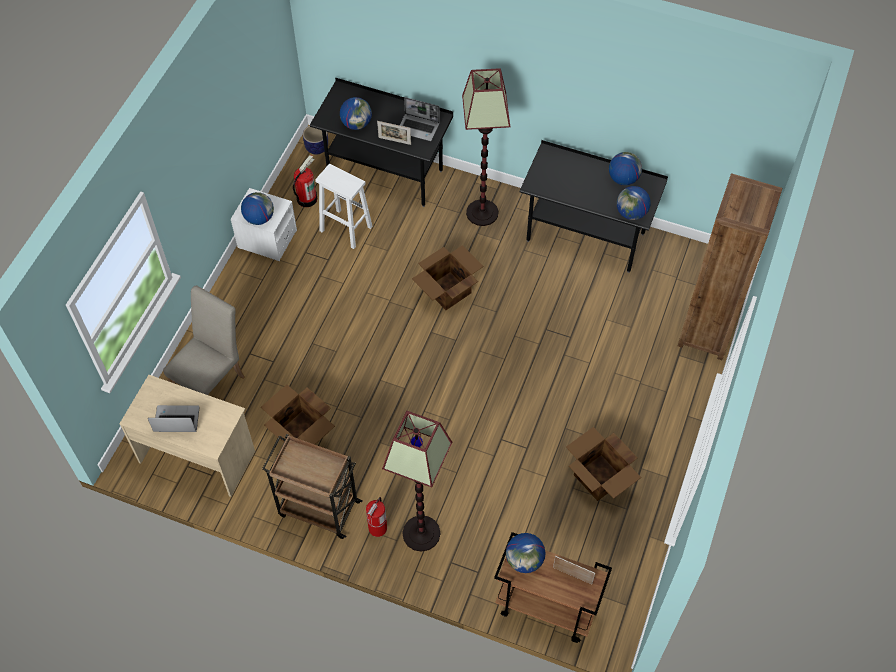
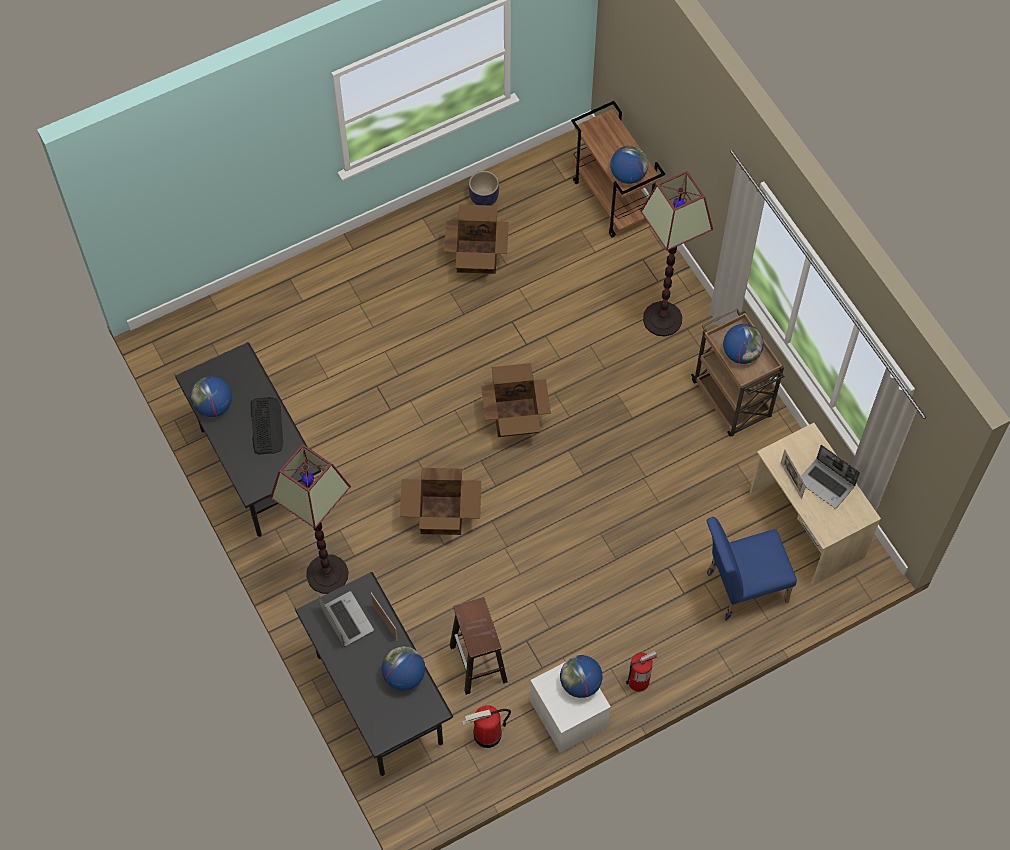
camera: 140 degrees left, 5 degrees up
beige chair [163,286,245,395] -> blue chair [707,517,797,621]
cardboard box [261,385,335,444] -> cardboard box moved to [481,363,551,437]
planter [303,126,328,155] -> planter moved to [469,171,499,206]
white stool [315,164,373,249] -> brown stool [450,597,508,695]
fire extinguisher [366,497,387,537] -> fire extinguisher moved to [626,651,657,692]
picture frame [553,556,595,584] -> picture frame moved to [781,449,806,499]
globe [617,186,651,220] -> globe moved to [723,324,764,364]
brown bookcase [678,173,783,360] -> none
none -> keyboard [251,397,284,455]

